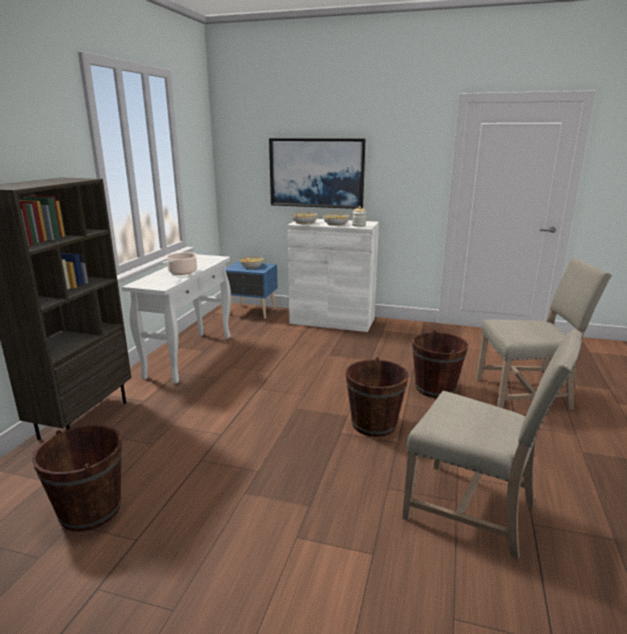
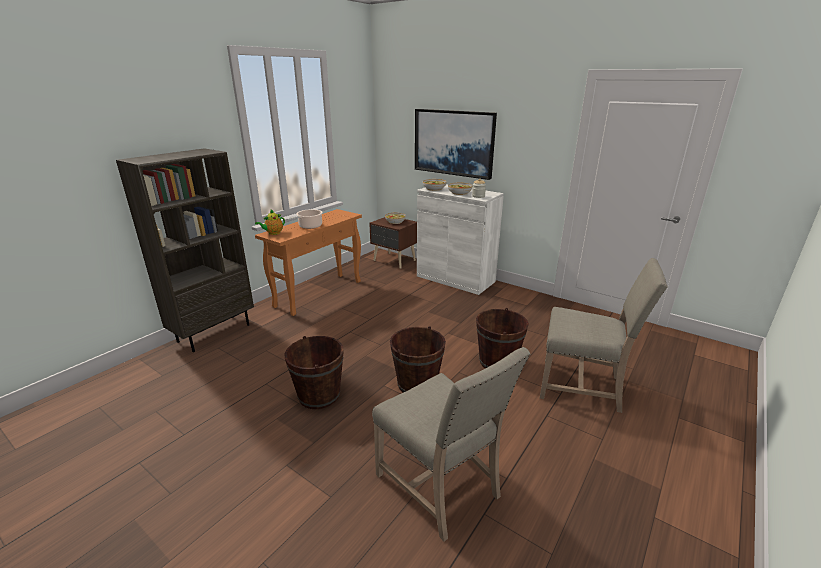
camera: 20 degrees right, 5 degrees up
brown bucket [32,425,122,531] -> brown bucket moved to [285,336,344,409]
white console table [122,254,231,384] -> orange console table [255,209,362,316]
blue nightstand [226,261,278,319] -> brown nightstand [369,217,417,269]
none -> teapot [255,210,285,235]

